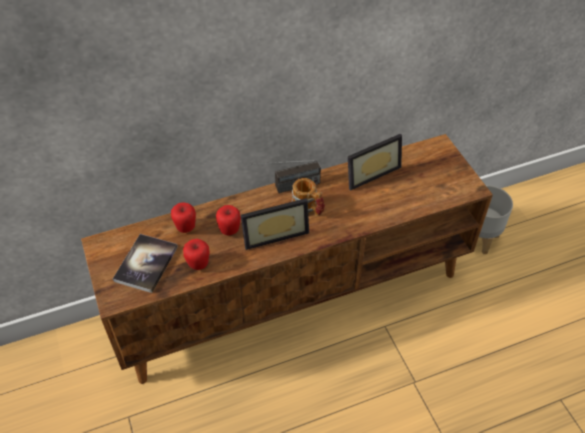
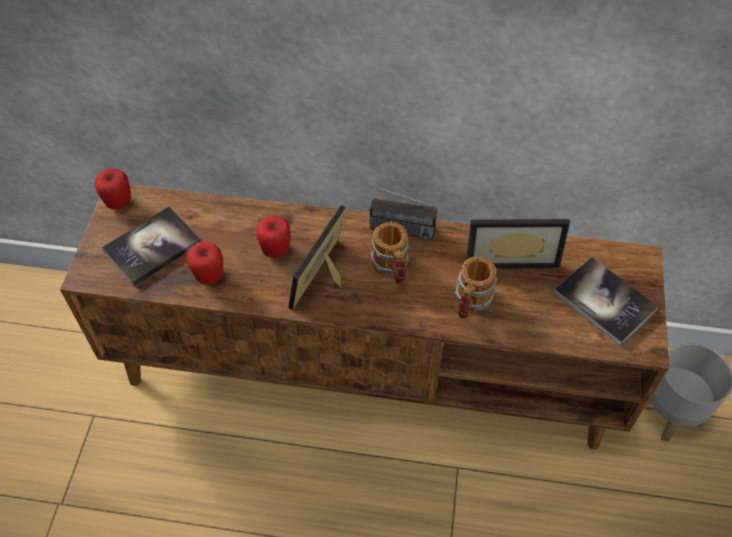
camera: 30 degrees right, 5 degrees up
apple [171,203,196,233] -> apple moved to [95,168,131,210]
picture frame [241,198,309,250] -> picture frame turned 105 degrees clockwise [288,205,346,310]
none -> mug [454,257,497,318]
none -> book [553,257,658,346]

